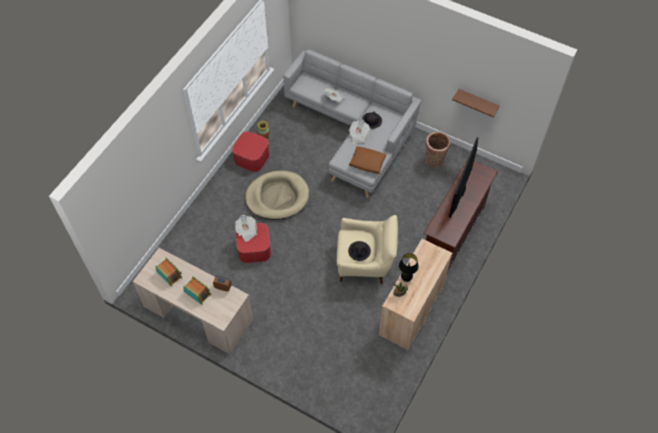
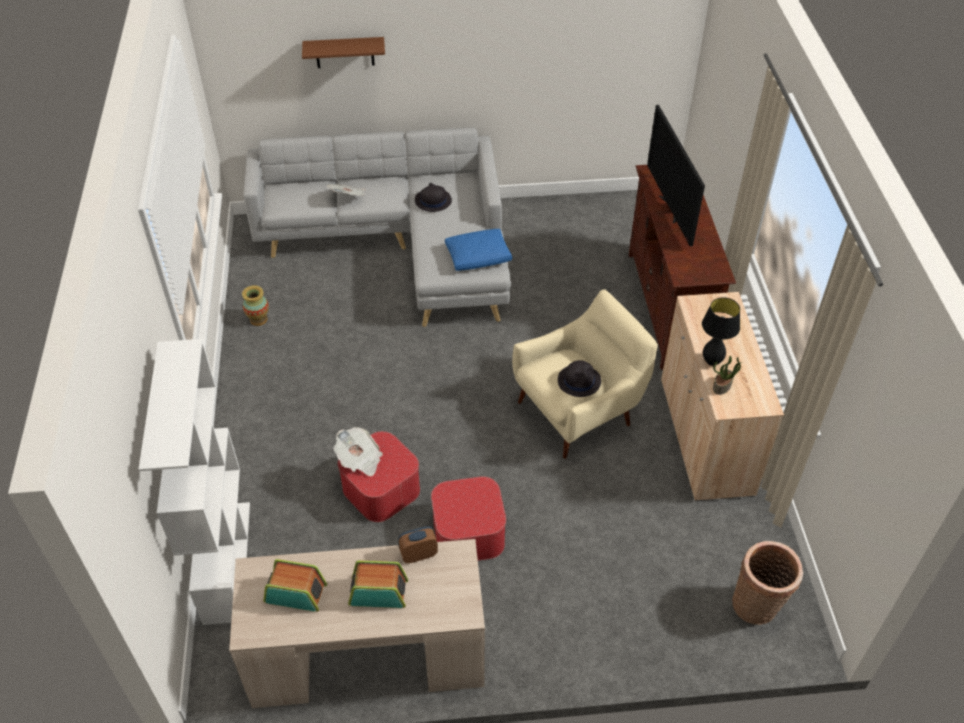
camera: 35 degrees left, 10 degrees down
ottoman [232,131,269,172] -> ottoman moved to [431,477,506,561]
beige dog bed [245,171,309,220] -> none
newspaper [349,119,370,144] -> none
brown pillow [349,146,386,174] -> blue pillow [445,229,512,271]
basket [425,132,451,168] -> basket moved to [732,541,803,625]
brown shelf [452,89,500,117] -> brown shelf moved to [302,37,385,68]
none -> white bookcase [139,339,250,625]

